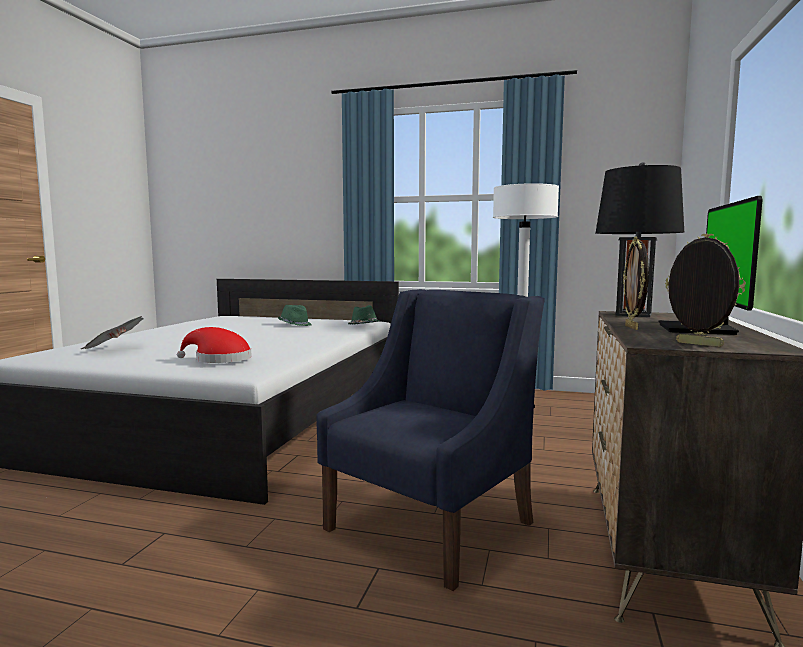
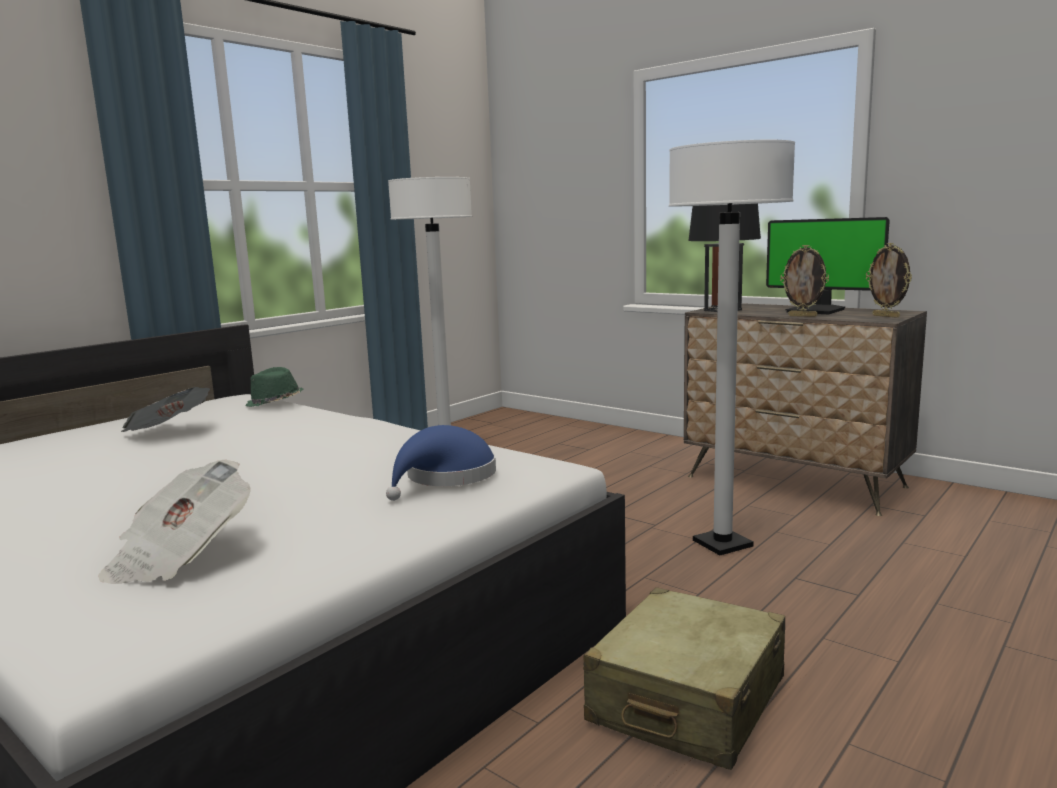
camera: 65 degrees left, 5 degrees up
red hat [177,327,252,363] -> blue hat [386,425,496,501]
green hat [278,305,312,326] -> newspaper [121,387,210,432]
blue armchair [316,289,545,591] -> white floor lamp [669,140,795,555]
picture frame [665,233,746,347] -> picture frame turned 105 degrees counterclockwise [866,243,912,318]
none -> beige suitcase [583,587,785,770]

